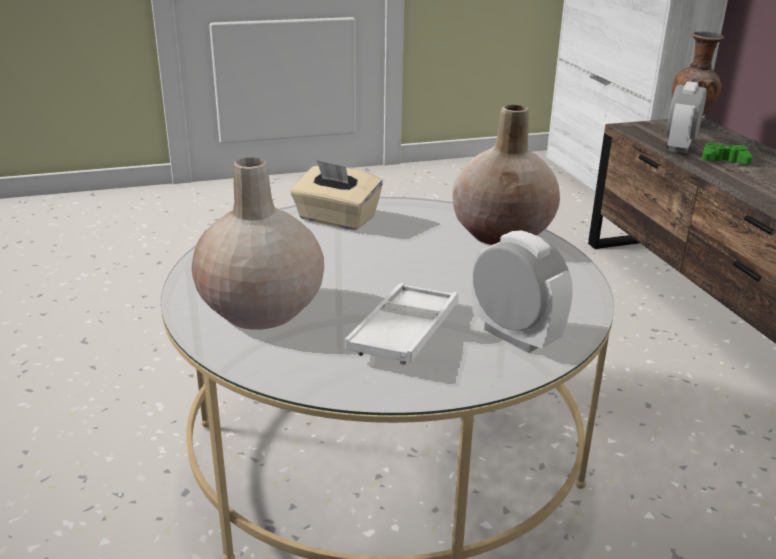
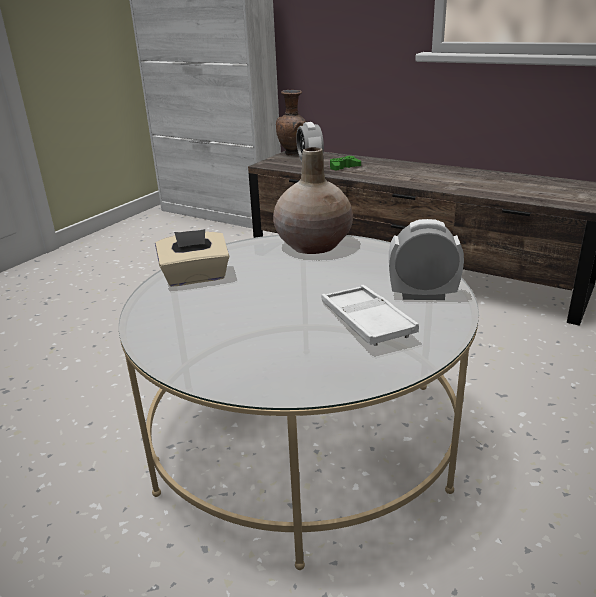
camera: 40 degrees left, 0 degrees up
beige vase [191,158,324,330] -> none

